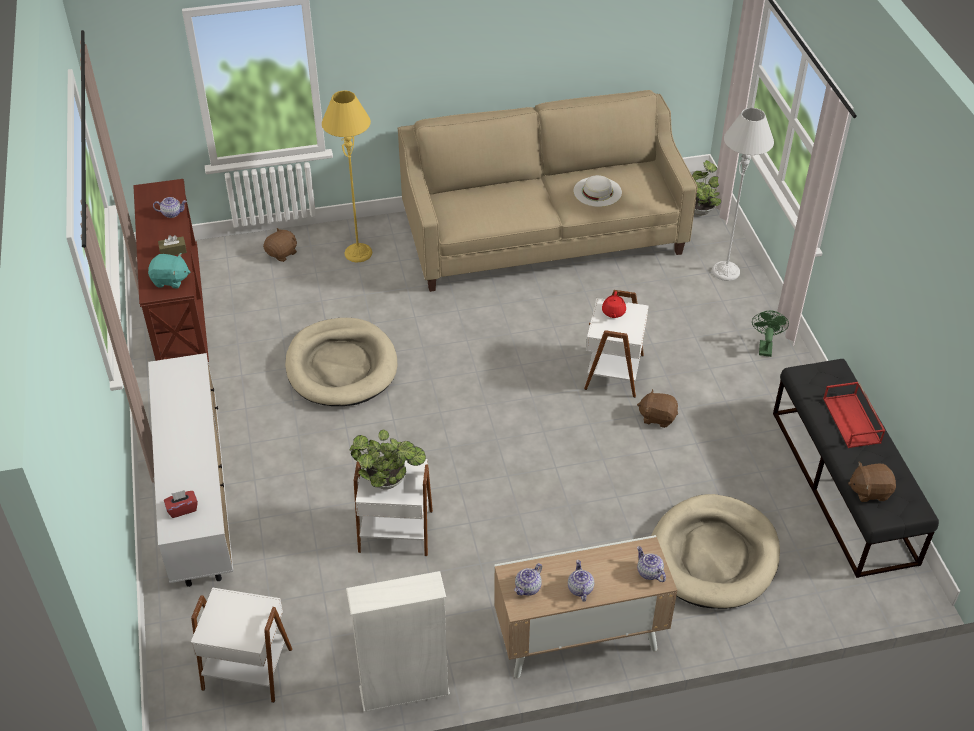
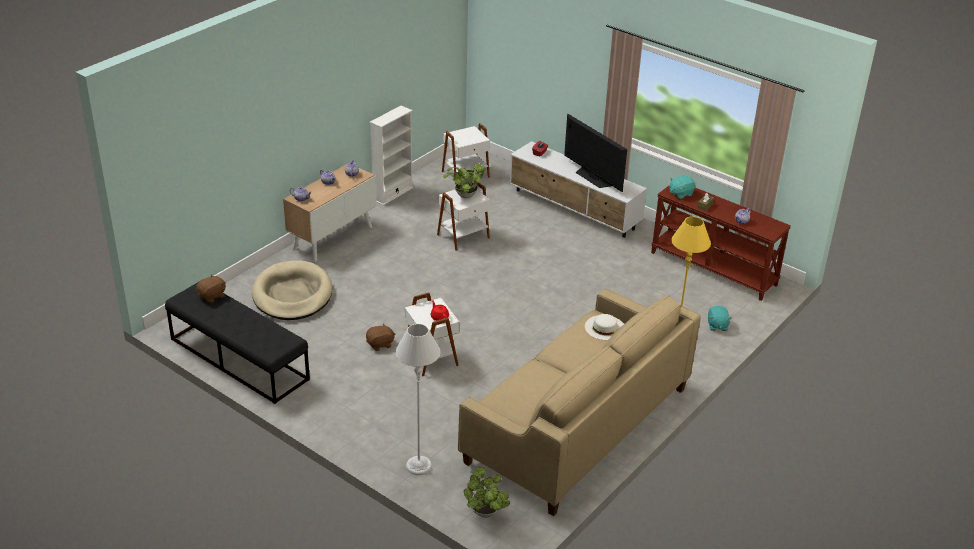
camera: 140 degrees right, 10 degrees down
brown plush toy [263,228,297,262] -> turquoise plush toy [708,306,732,331]
beige dog bed [285,318,398,406] -> none
white hat [574,175,622,207] -> white hat moved to [585,314,624,340]
green fan [752,311,789,357] -> none
red tray [823,381,885,448] -> none
none -> television [564,114,627,192]

